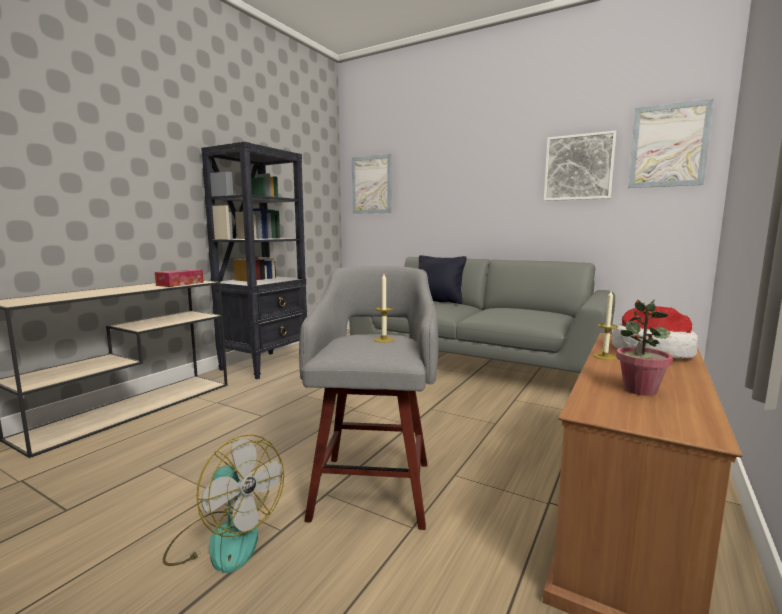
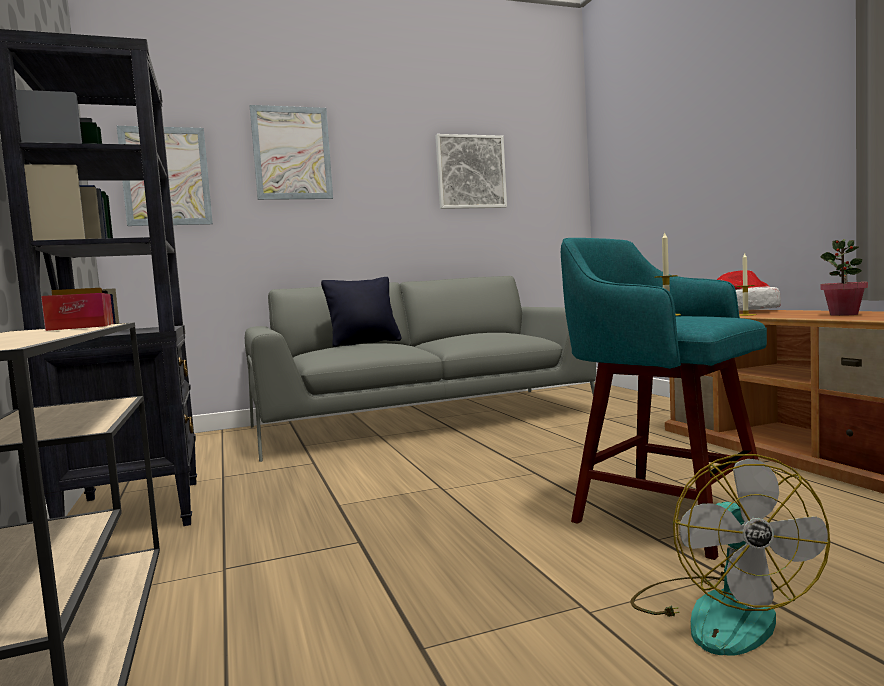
camera: 50 degrees left, 5 degrees down
fan [163,434,284,573] -> fan turned 105 degrees clockwise [630,454,830,656]
grey stool [299,266,438,530] -> turquoise stool [561,238,767,560]
picture [628,98,714,188] -> picture moved to [250,105,333,200]

